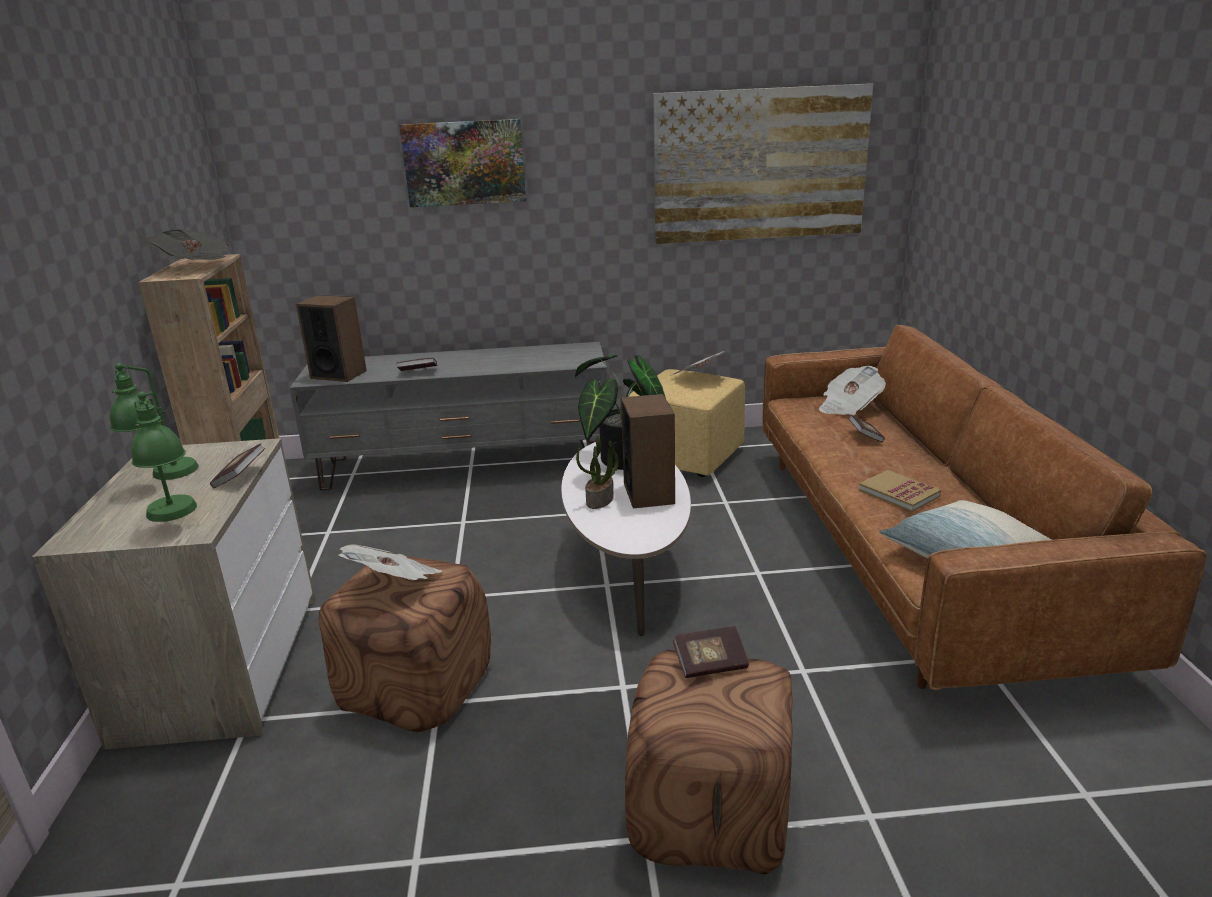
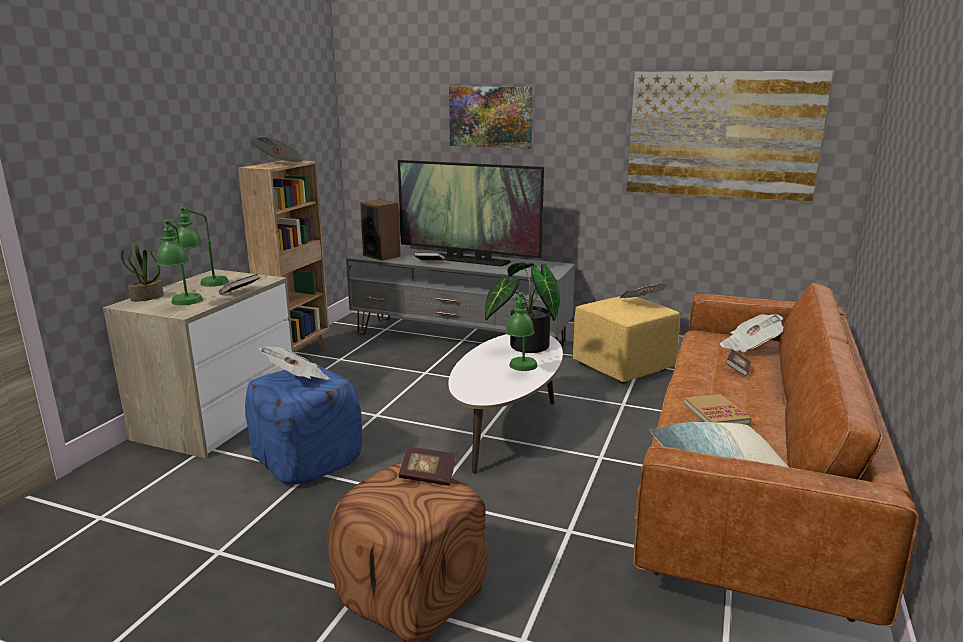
camera: 25 degrees right, 5 degrees down
brown ottoman [319,556,491,732] -> blue ottoman [245,365,362,484]
potted plant [576,435,619,509] -> potted plant moved to [121,243,164,301]
speaker [621,394,675,508] -> green table lamp [505,292,538,371]
none -> television [398,160,544,266]

